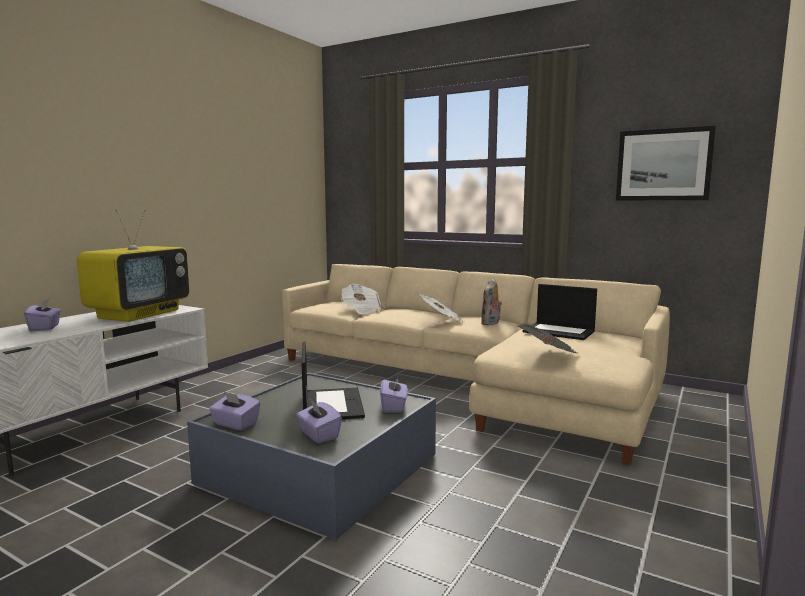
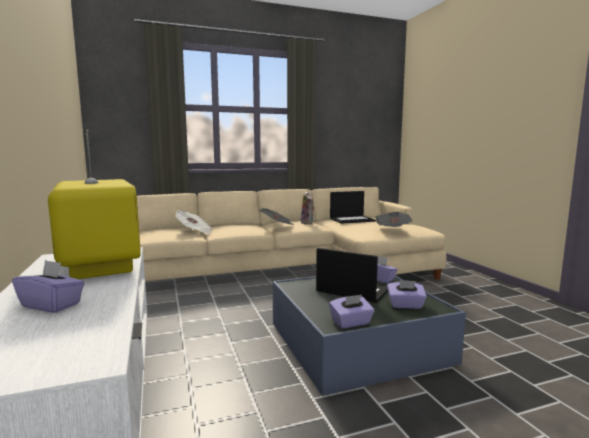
camera: 50 degrees left, 0 degrees up
picture [616,126,716,200] -> none

